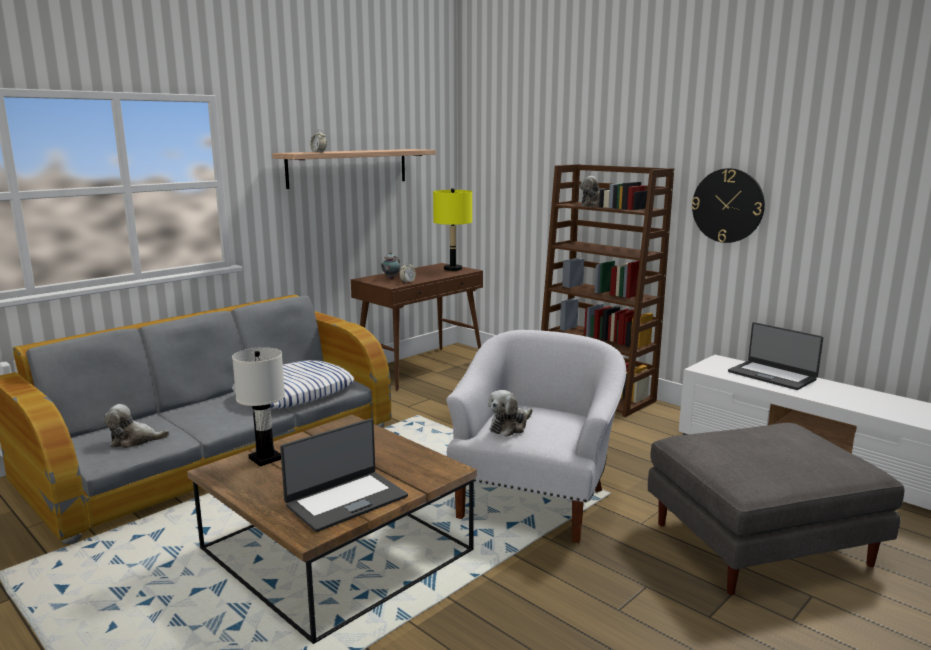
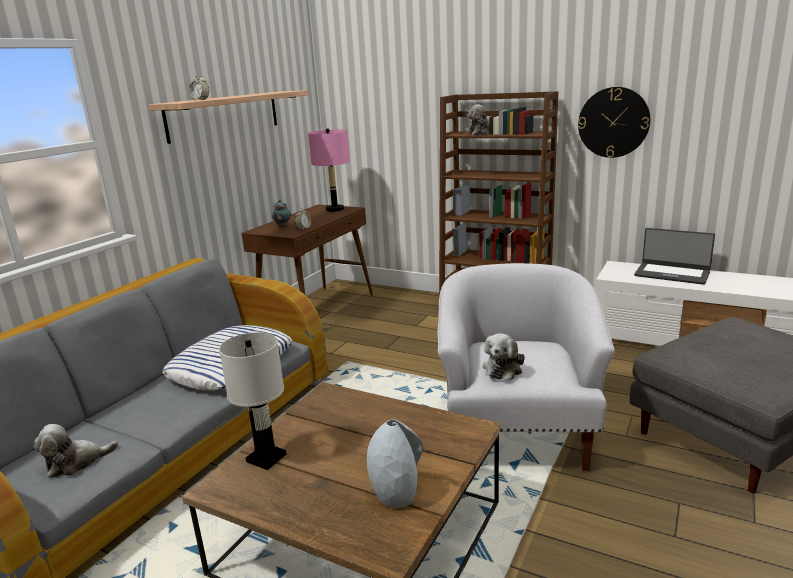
camera: 15 degrees left, 5 degrees up
laptop [280,418,408,532] -> grey vase [367,420,423,508]
yellow table lamp [433,188,472,271] -> pink table lamp [308,128,350,212]

